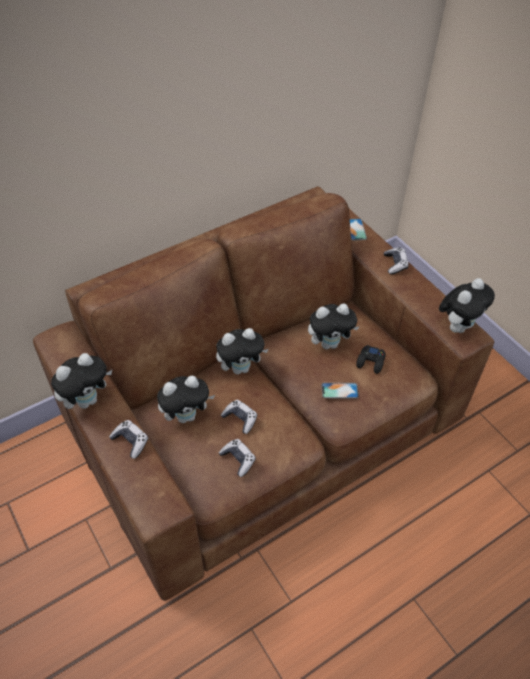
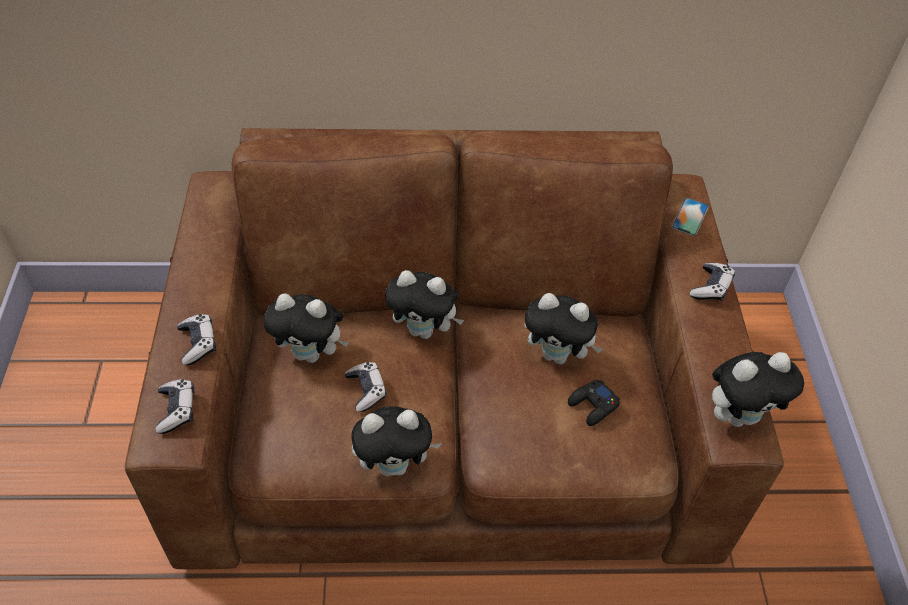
camera: 30 degrees right, 0 degrees up
plush toy [51,353,112,409] -> plush toy moved to [352,406,442,476]
game controller [219,439,256,477] -> game controller moved to [155,379,195,434]
phone [321,383,359,398] -> none

